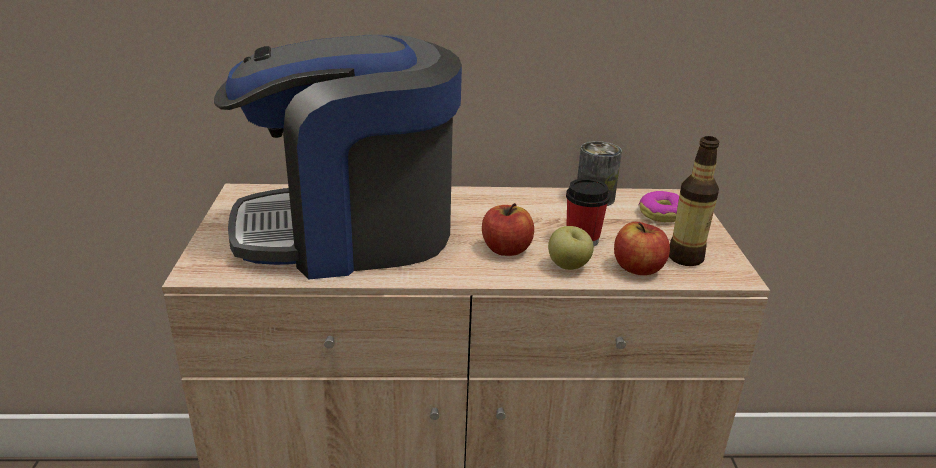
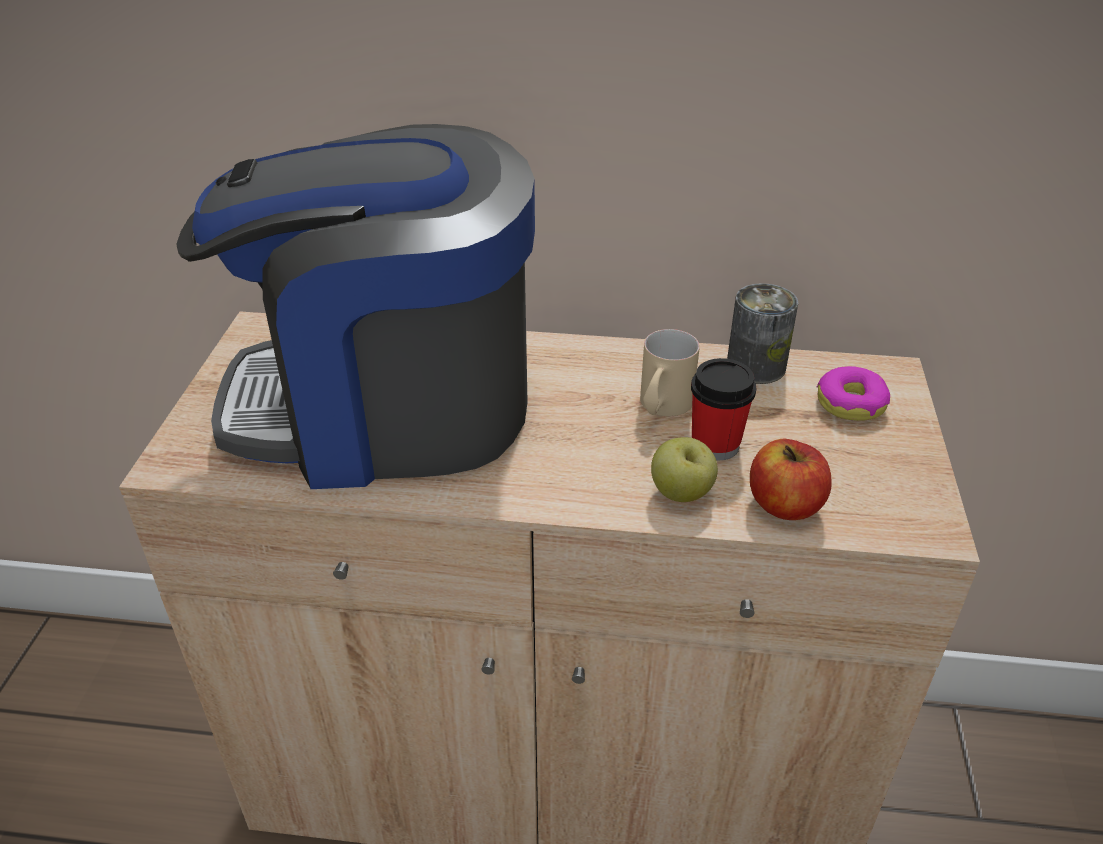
camera: 10 degrees right, 10 degrees up
apple [482,203,534,256] -> none
bottle [669,136,720,266] -> none
none -> beige mug [640,329,700,416]

